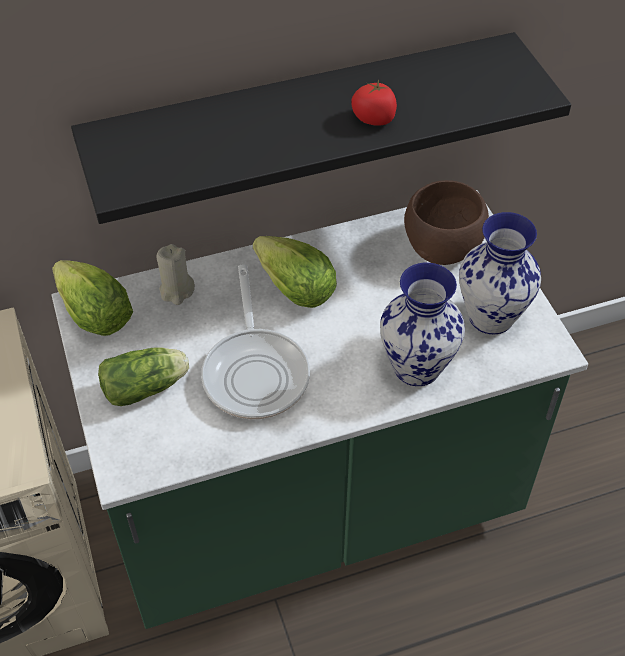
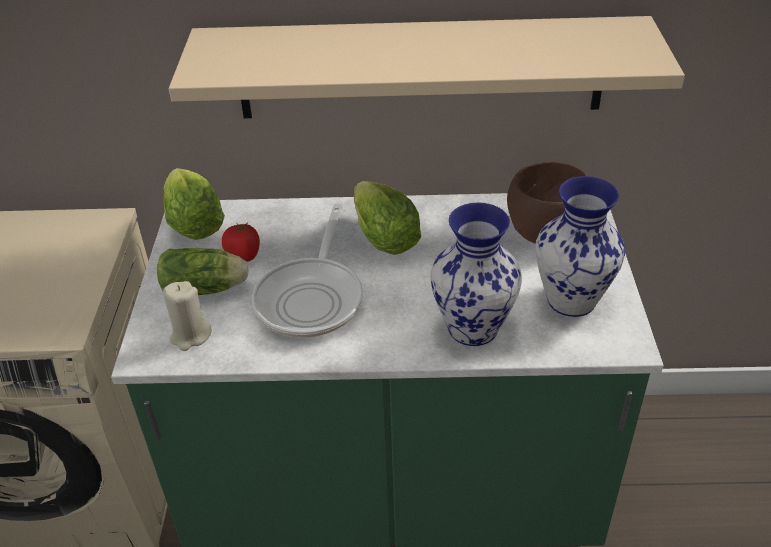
camera: 20 degrees right, 10 degrees down
black shelf [71,32,571,224] -> beige shelf [169,16,685,118]
beige candle [156,244,195,305] -> beige candle moved to [163,281,212,351]
tomato [351,80,397,126] -> tomato moved to [222,222,260,262]

